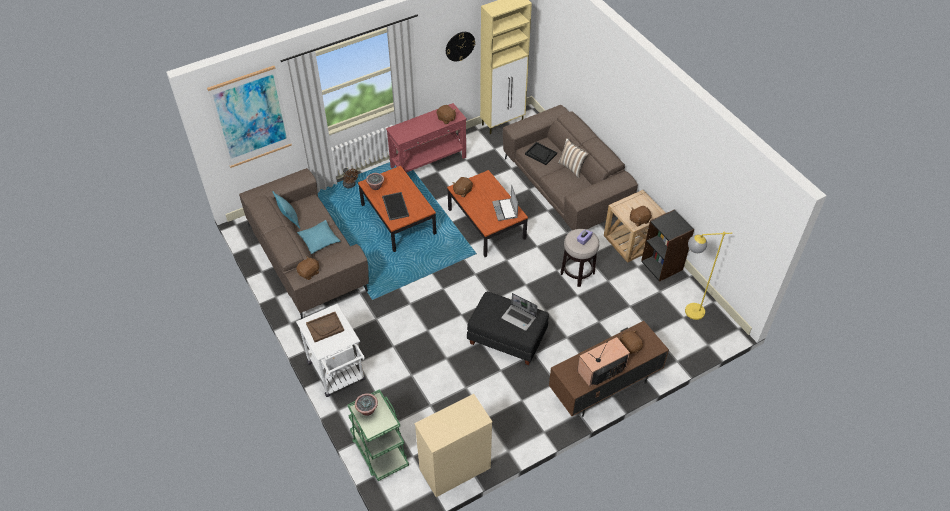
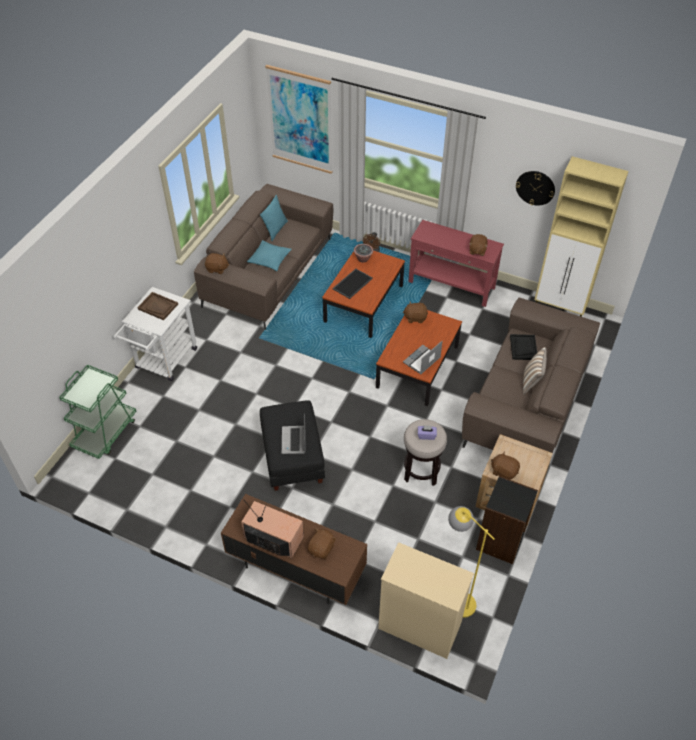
camera: 55 degrees right, 0 degrees up
potted plant [355,393,378,416] -> none
beige dresser [414,394,493,497] -> beige dresser moved to [378,542,474,659]

